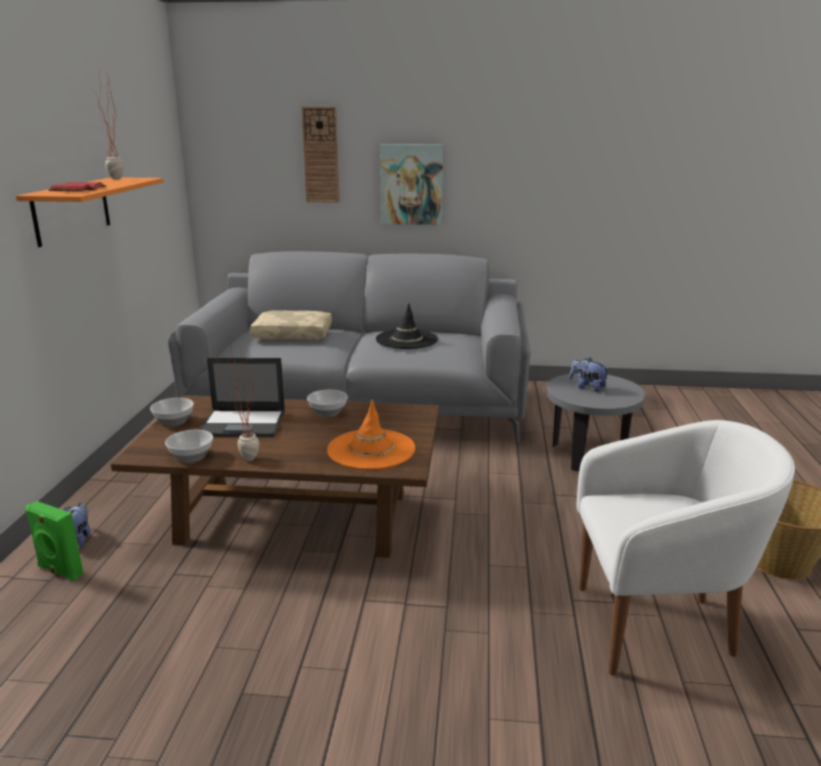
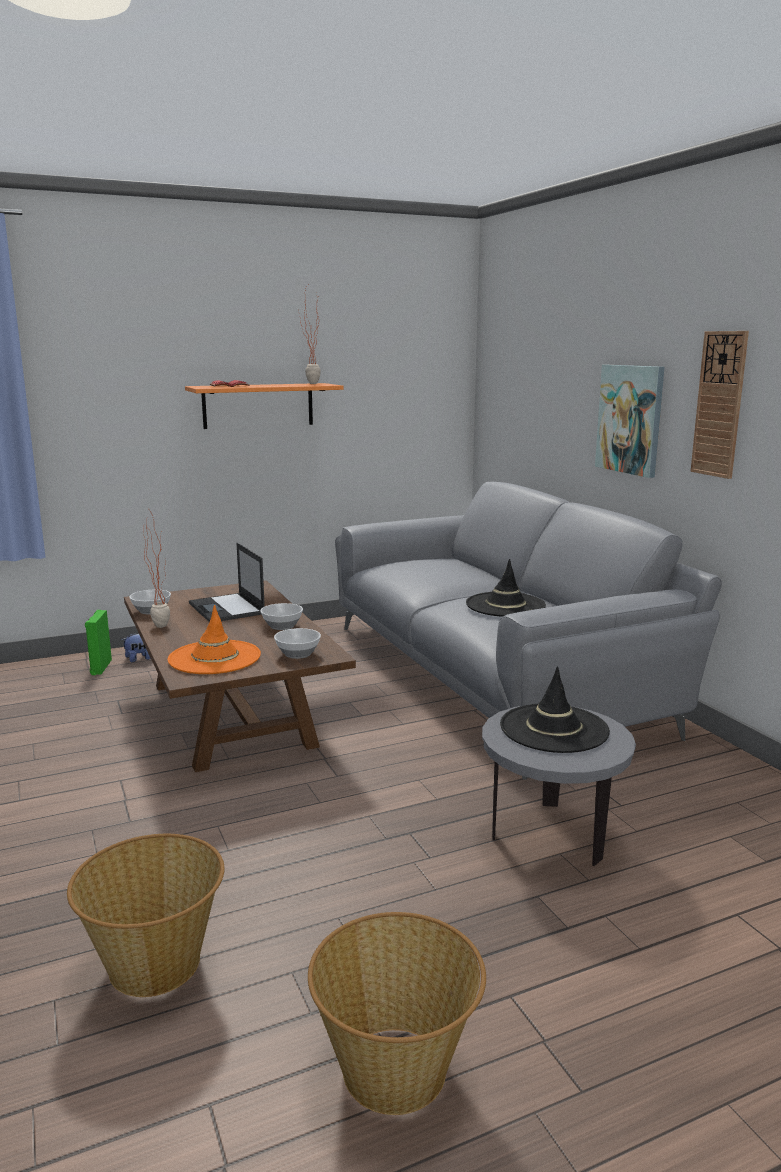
camera: 60 degrees right, 5 degrees down
bowl [150,398,194,426] -> bowl moved to [274,628,321,659]
beige pillow [250,310,332,340] -> none
wall clock [301,107,340,203] -> wall clock moved to [690,331,749,479]
plush toy [570,357,610,392] -> black hat [500,666,610,753]
white armchair [577,420,795,676] -> basket [67,834,224,997]

